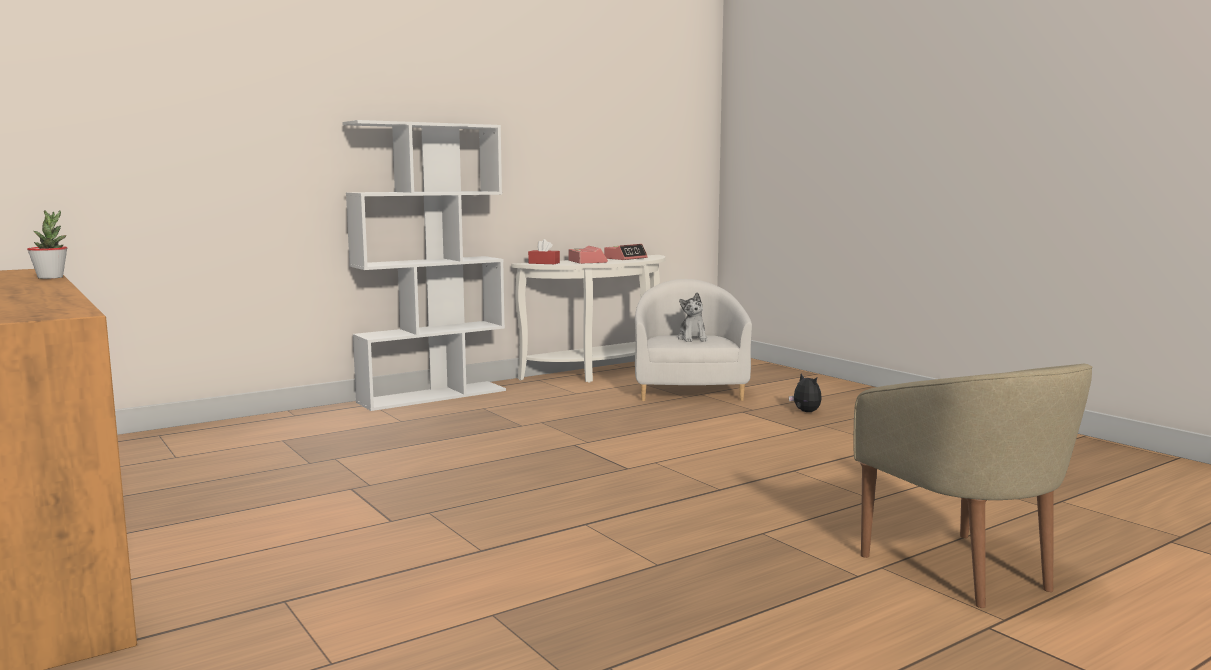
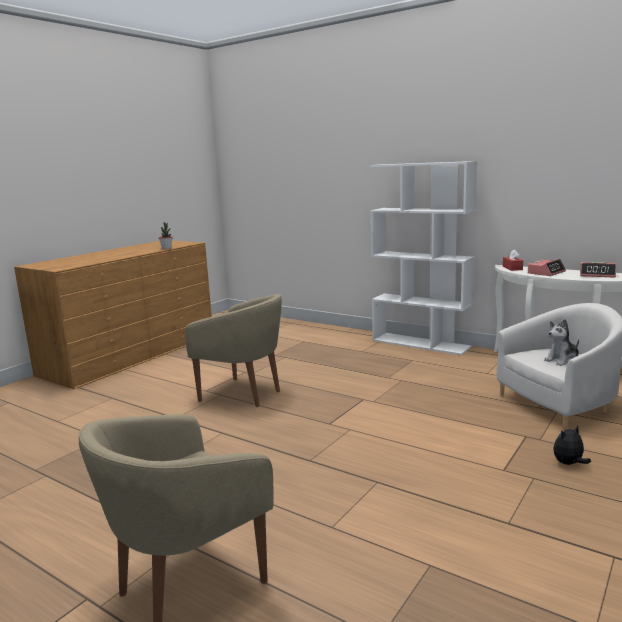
camera: 70 degrees right, 5 degrees up
plush toy [789,374,822,412] -> plush toy turned 150 degrees counterclockwise [553,425,591,465]
none -> beige armchair [185,294,282,407]

